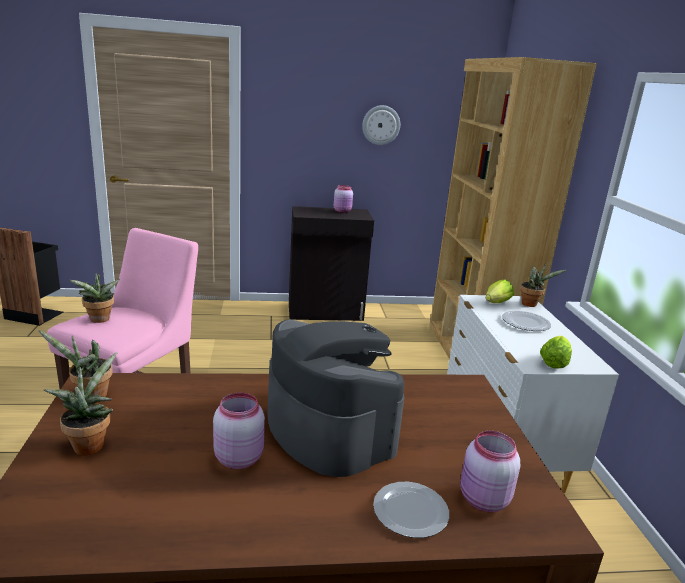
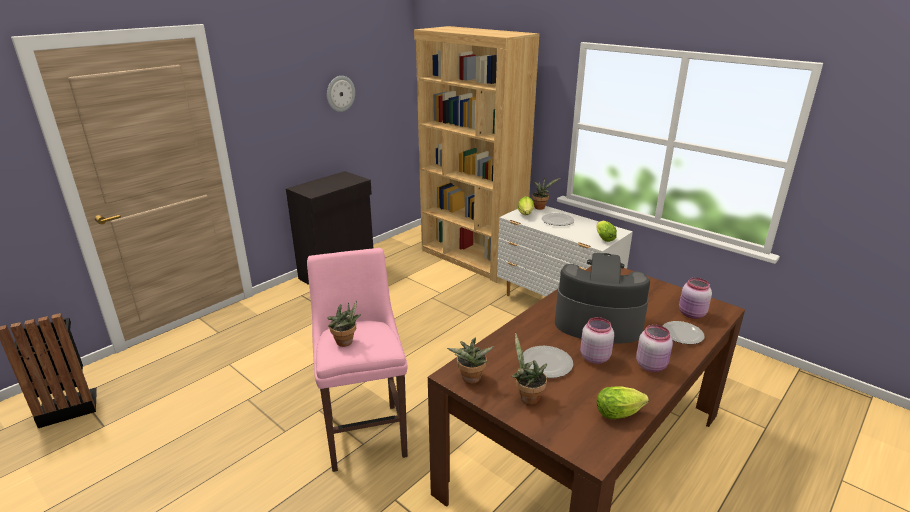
camera: 40 degrees left, 5 degrees up
pink jar [334,185,353,213] -> pink jar moved to [636,325,673,372]
none -> plate [523,346,573,378]
none -> lettuce [597,386,649,419]

